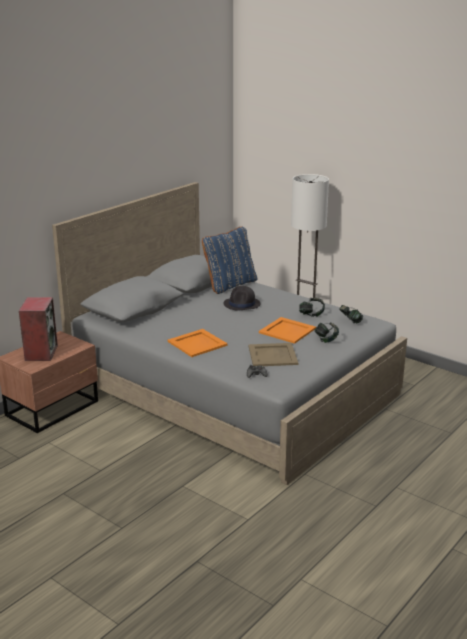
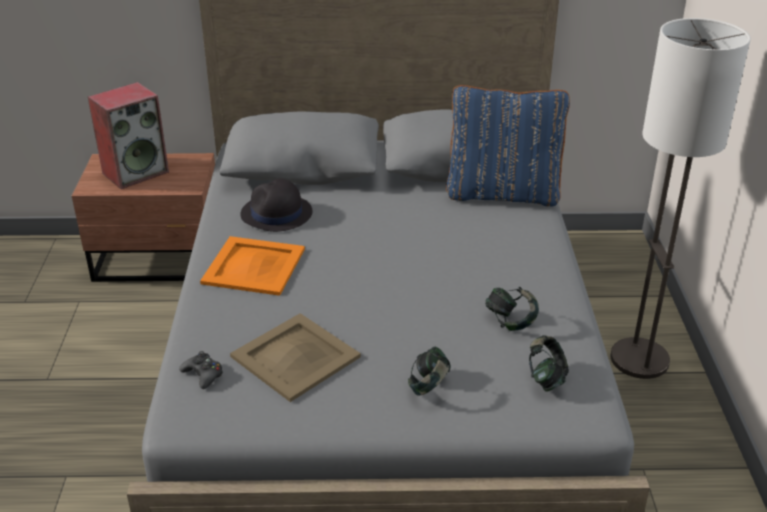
camera: 50 degrees right, 10 degrees up
black hat [223,286,261,311] -> black hat moved to [241,178,312,232]
orange tray [259,317,316,344] -> none

